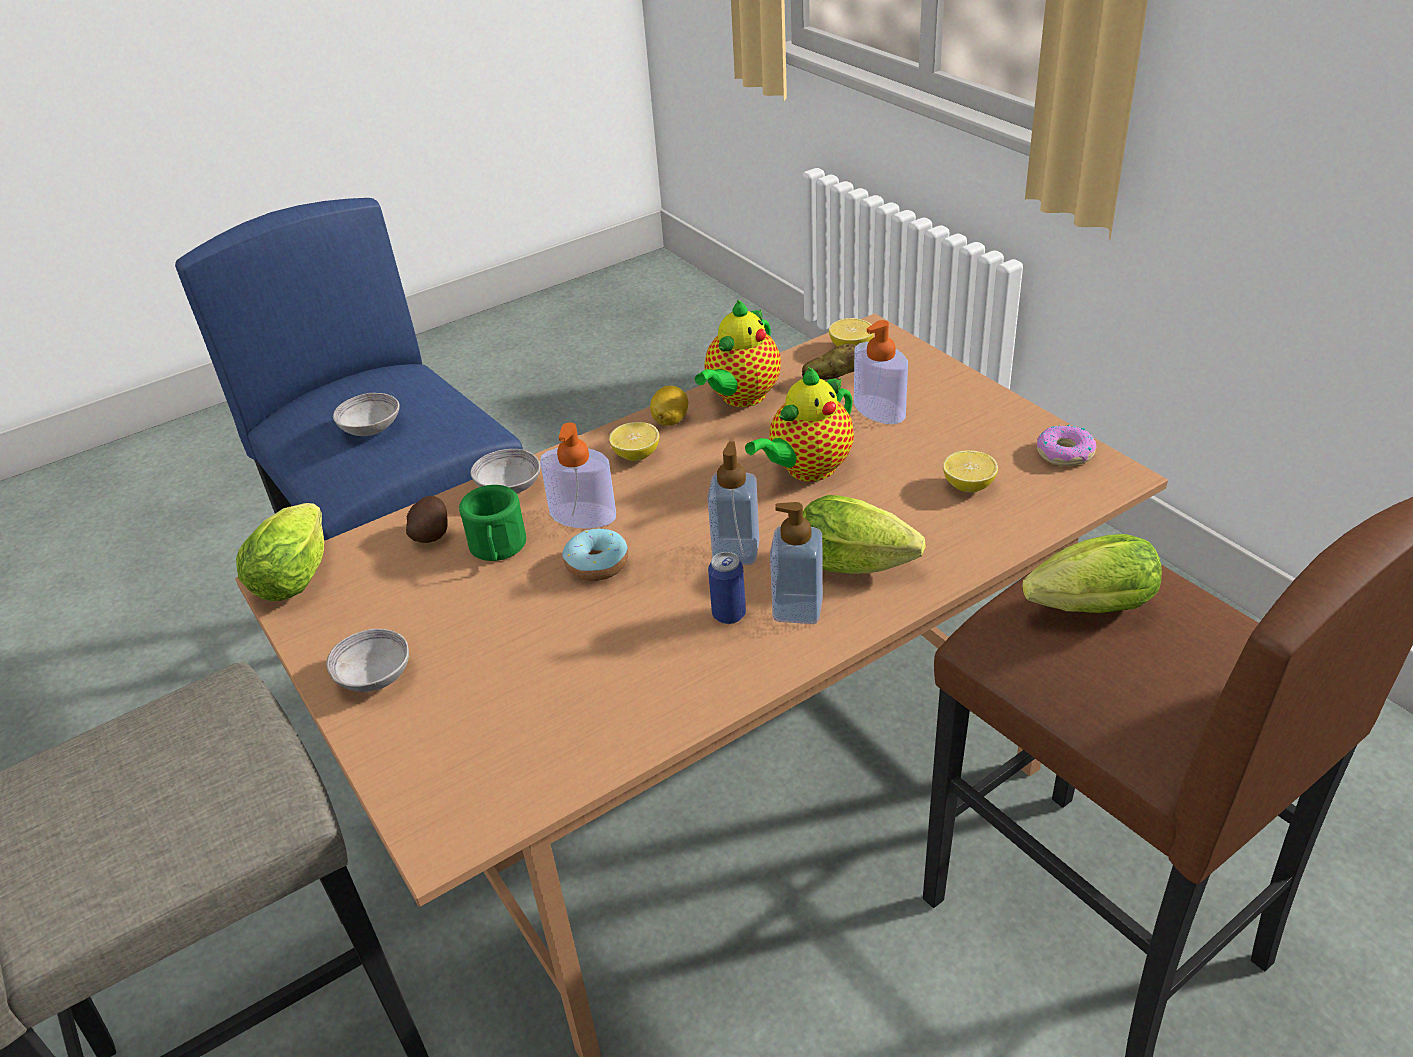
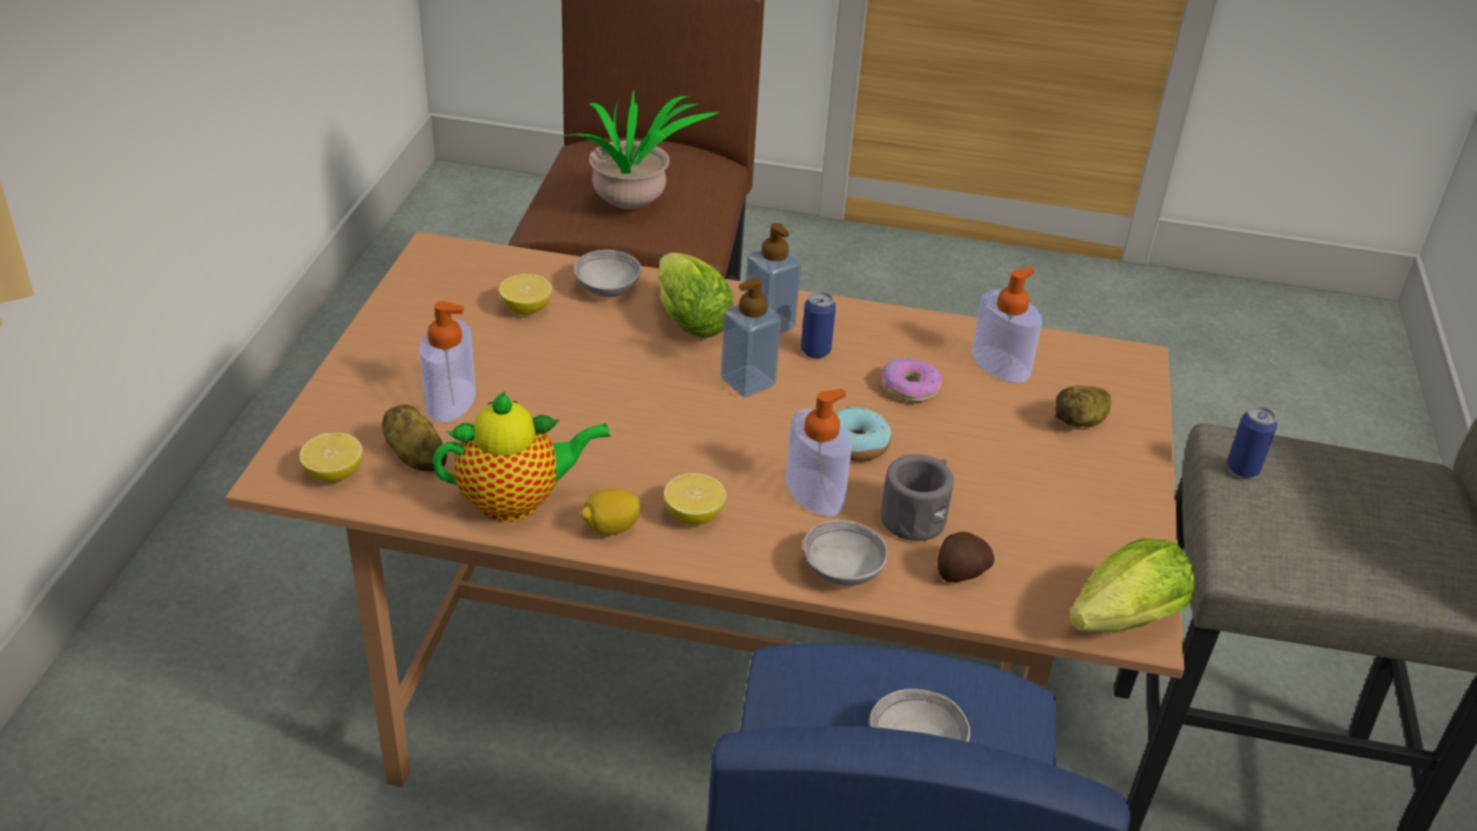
camera: 140 degrees left, 0 degrees up
grey bowl [326,629,409,692] -> grey bowl moved to [574,250,642,297]
green mug [459,485,526,561] -> grey mug [881,454,954,541]
teapot [745,367,854,482] -> none
lettuce [1022,534,1162,613] -> potted plant [561,90,719,209]
donut [1037,425,1096,466] -> donut moved to [881,357,943,402]
none -> soap dispenser [972,267,1042,383]
none -> potato [1055,385,1111,427]
none -> can [1227,406,1277,478]

